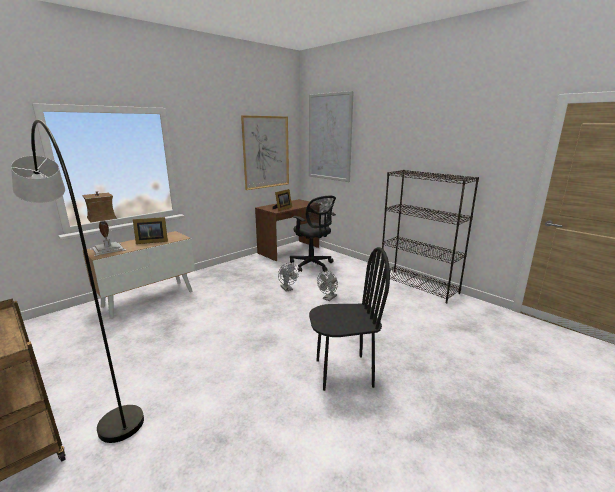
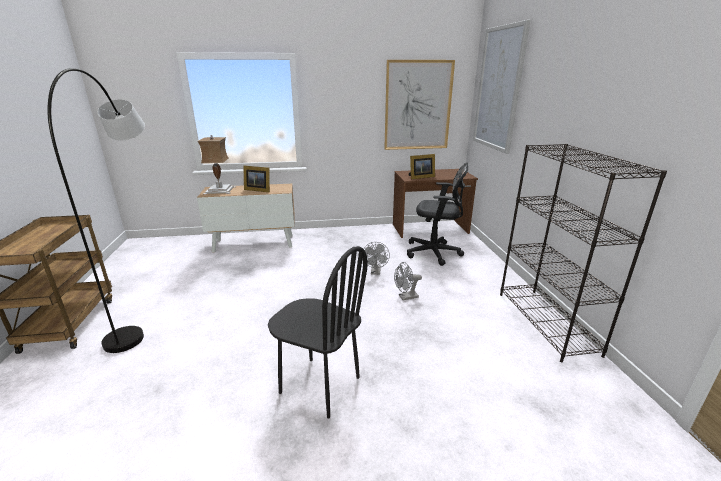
camera: 35 degrees right, 5 degrees up
black office chair [290,196,336,272] -> black office chair turned 75 degrees counterclockwise [407,162,468,266]

